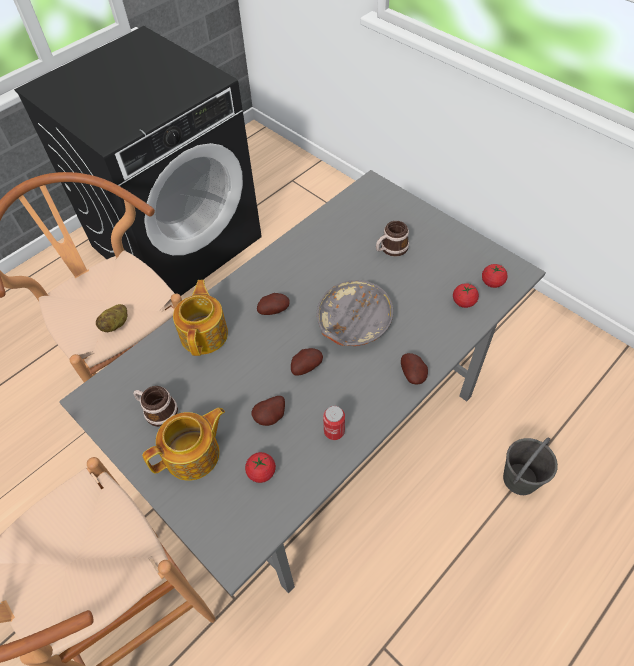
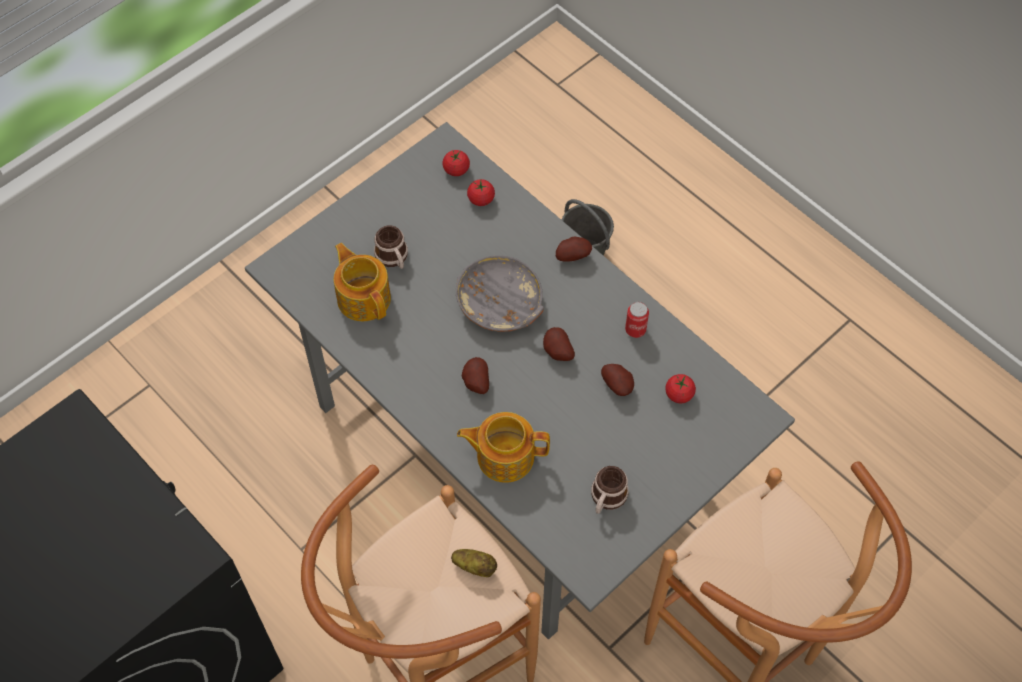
camera: 90 degrees left, 5 degrees up
teapot [142,408,225,481] -> teapot moved to [334,243,391,321]

